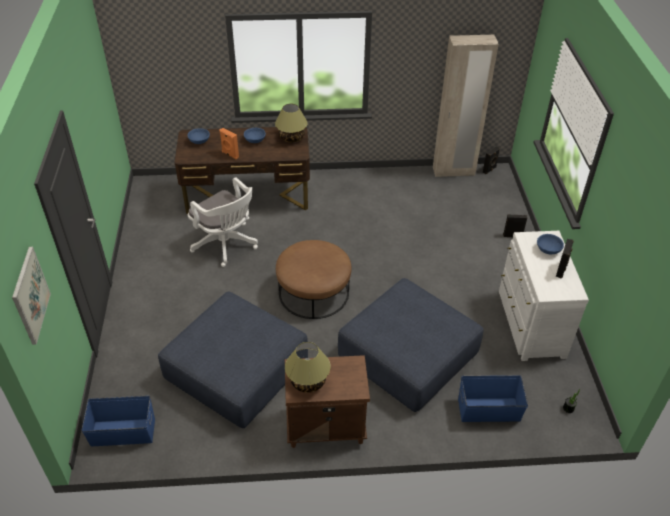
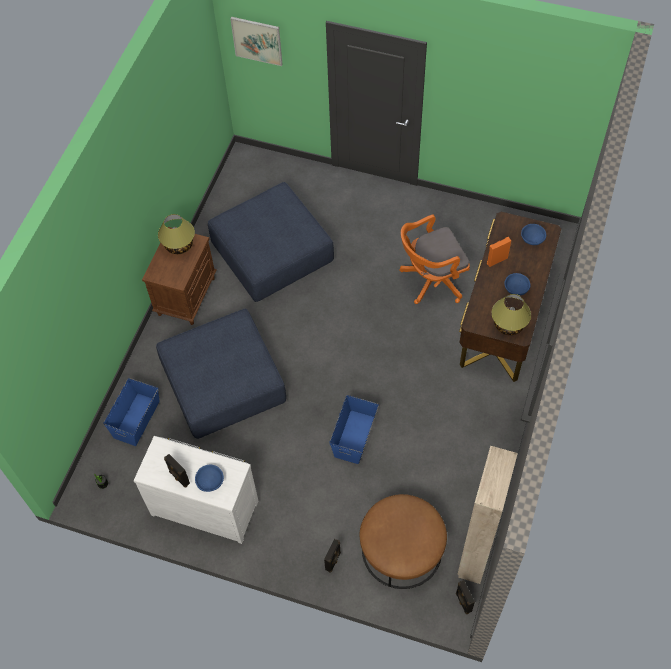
camera: 115 degrees right, 15 degrees up
blue storage box [81,396,155,446] -> blue storage box moved to [329,395,379,464]
white office chair [188,177,258,267] -> orange office chair [400,215,470,304]
brown ottoman [276,240,352,319] -> brown ottoman moved to [359,494,447,589]

